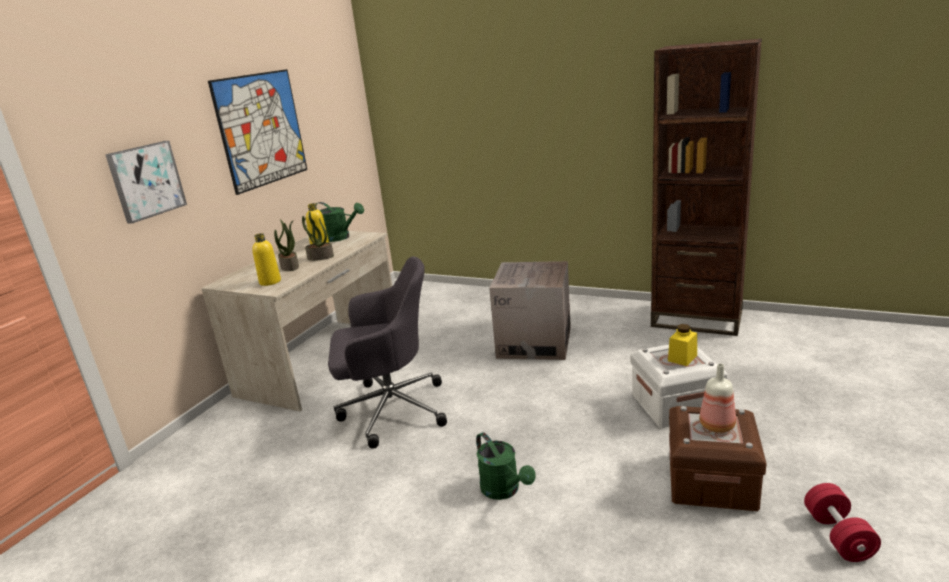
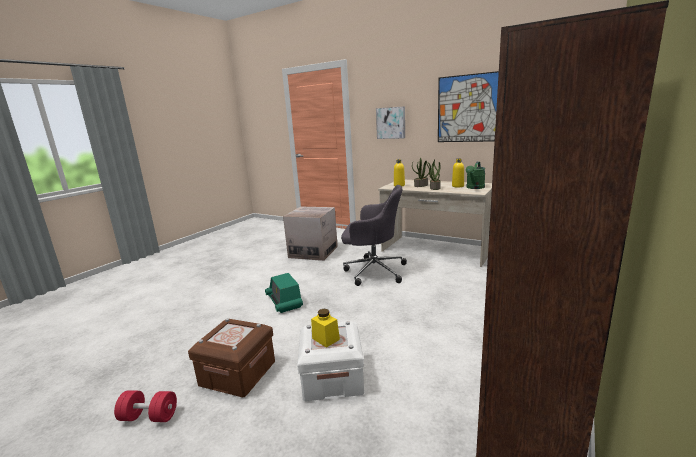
camera: 95 degrees right, 5 degrees down
grey office chair [328,256,447,449] -> grey office chair turned 75 degrees counterclockwise [341,185,407,286]
green watering can [476,432,536,500] -> radio [265,273,303,313]
cardboard box [489,261,571,360] -> cardboard box moved to [283,207,338,261]
bottle [700,363,736,433] -> none

